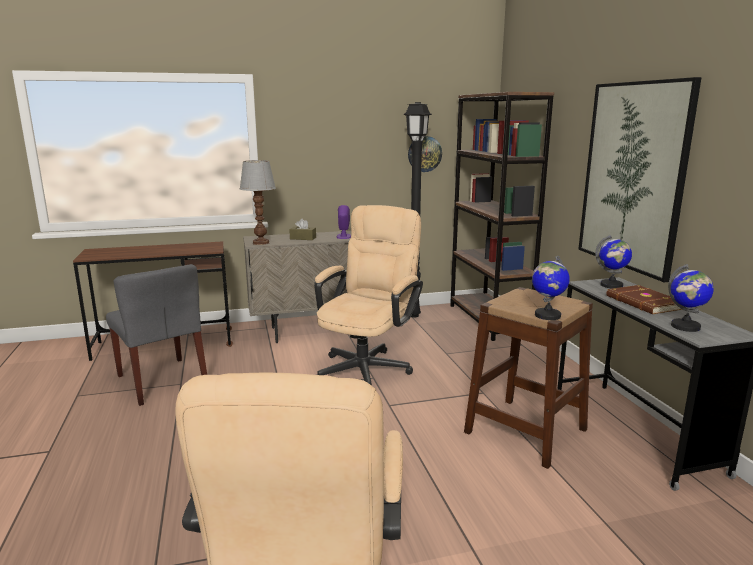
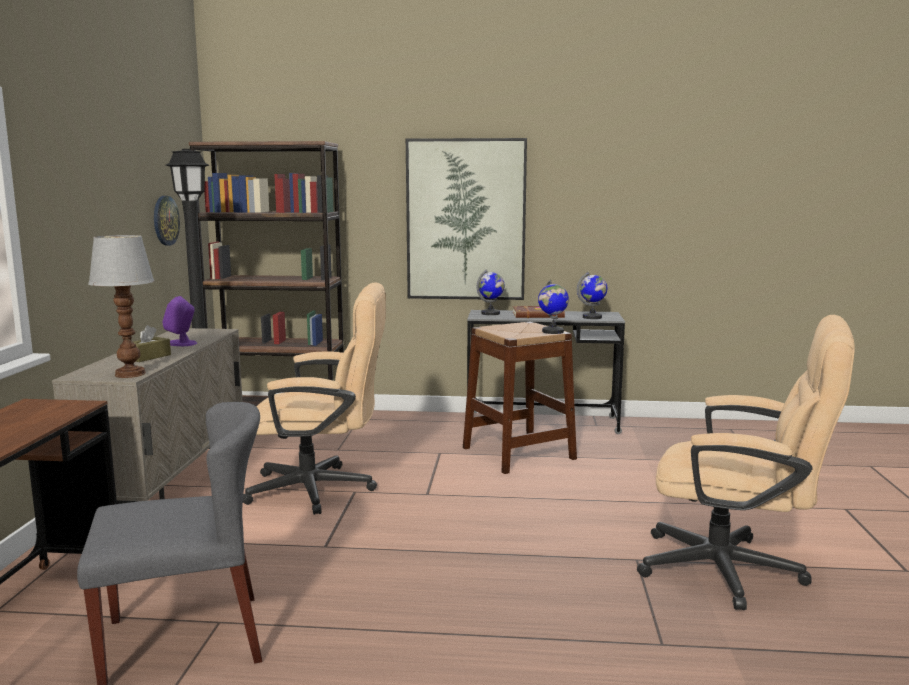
camera: 70 degrees left, 5 degrees down
beige office chair [314,205,423,386] -> beige office chair turned 135 degrees clockwise [243,282,386,515]

